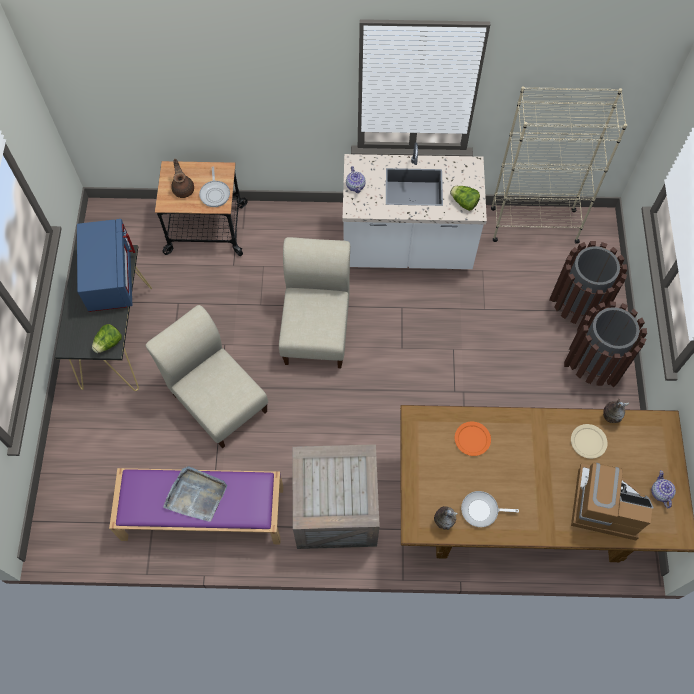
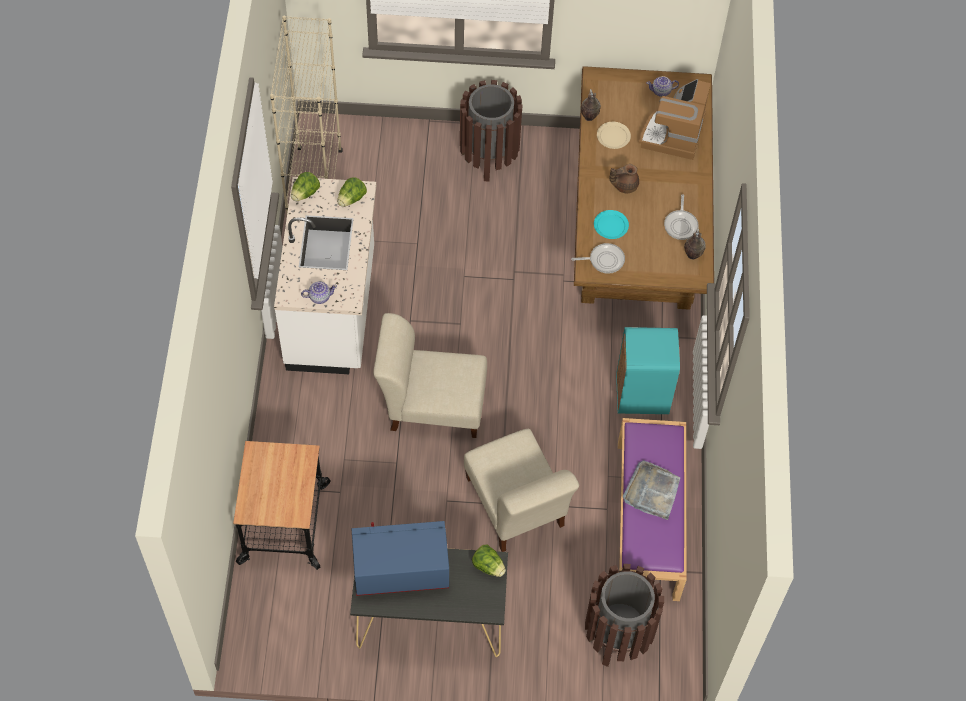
camera: 90 degrees left, 5 degrees down
beige chair [146,305,268,448] -> beige chair turned 75 degrees counterclockwise [464,429,579,552]
brown teapot [171,159,194,198] -> brown teapot moved to [609,164,639,193]
frying pan [199,167,230,207] -> frying pan moved to [571,243,625,274]
crate [292,444,380,549] -> turquoise trash can [616,327,680,414]
orange plate [455,421,491,456] -> turquoise plate [594,210,629,239]
brown trash can [549,241,628,332] -> brown trash can moved to [585,564,664,667]
none -> lettuce [291,172,320,201]

